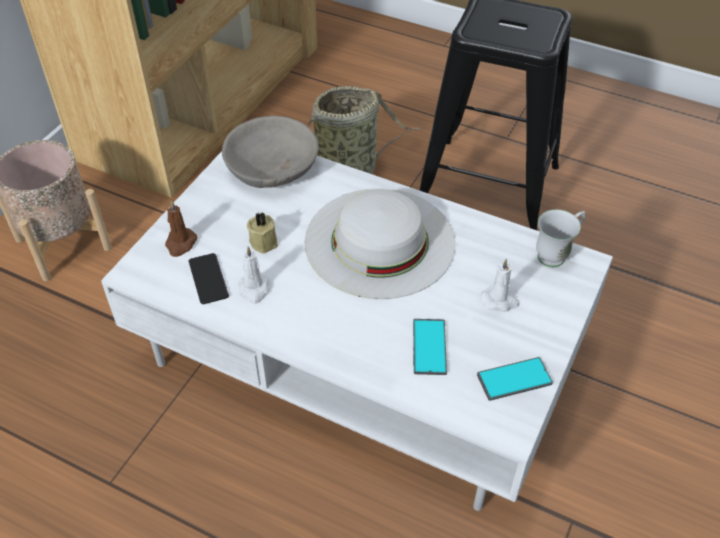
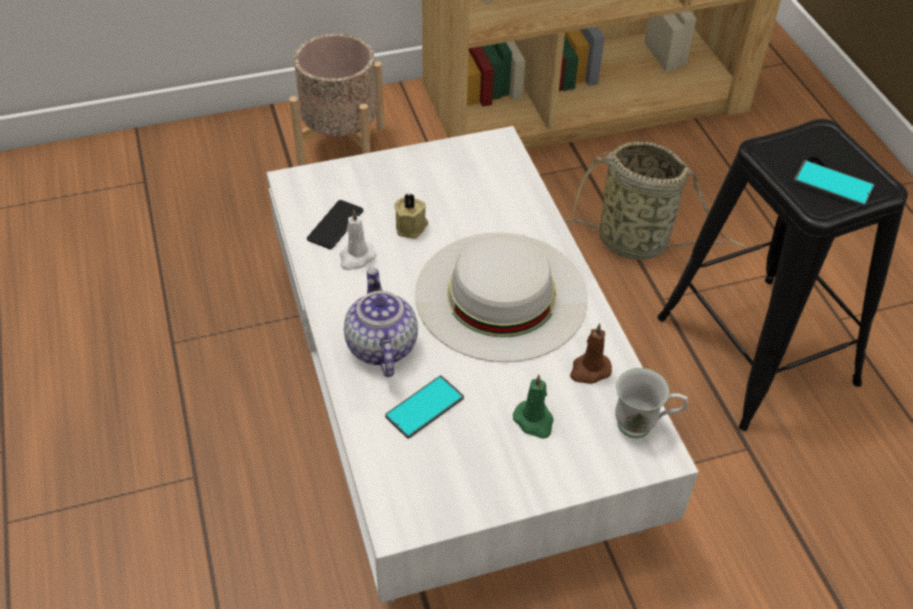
camera: 45 degrees right, 0 degrees up
brown candle [165,200,198,257] -> brown candle moved to [570,323,612,384]
grey bowl [222,116,319,188] -> none
phone [477,357,553,401] -> phone moved to [793,160,874,207]
white candle [481,258,520,312] -> green candle [513,374,554,439]
none -> teapot [344,268,418,377]

